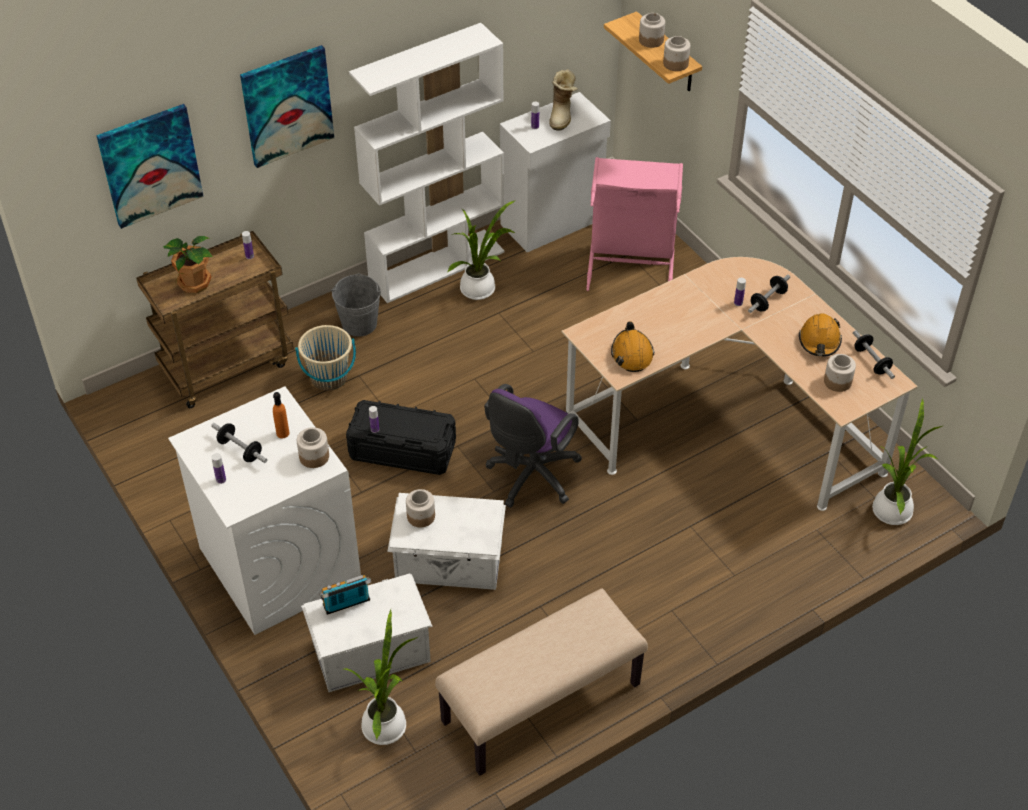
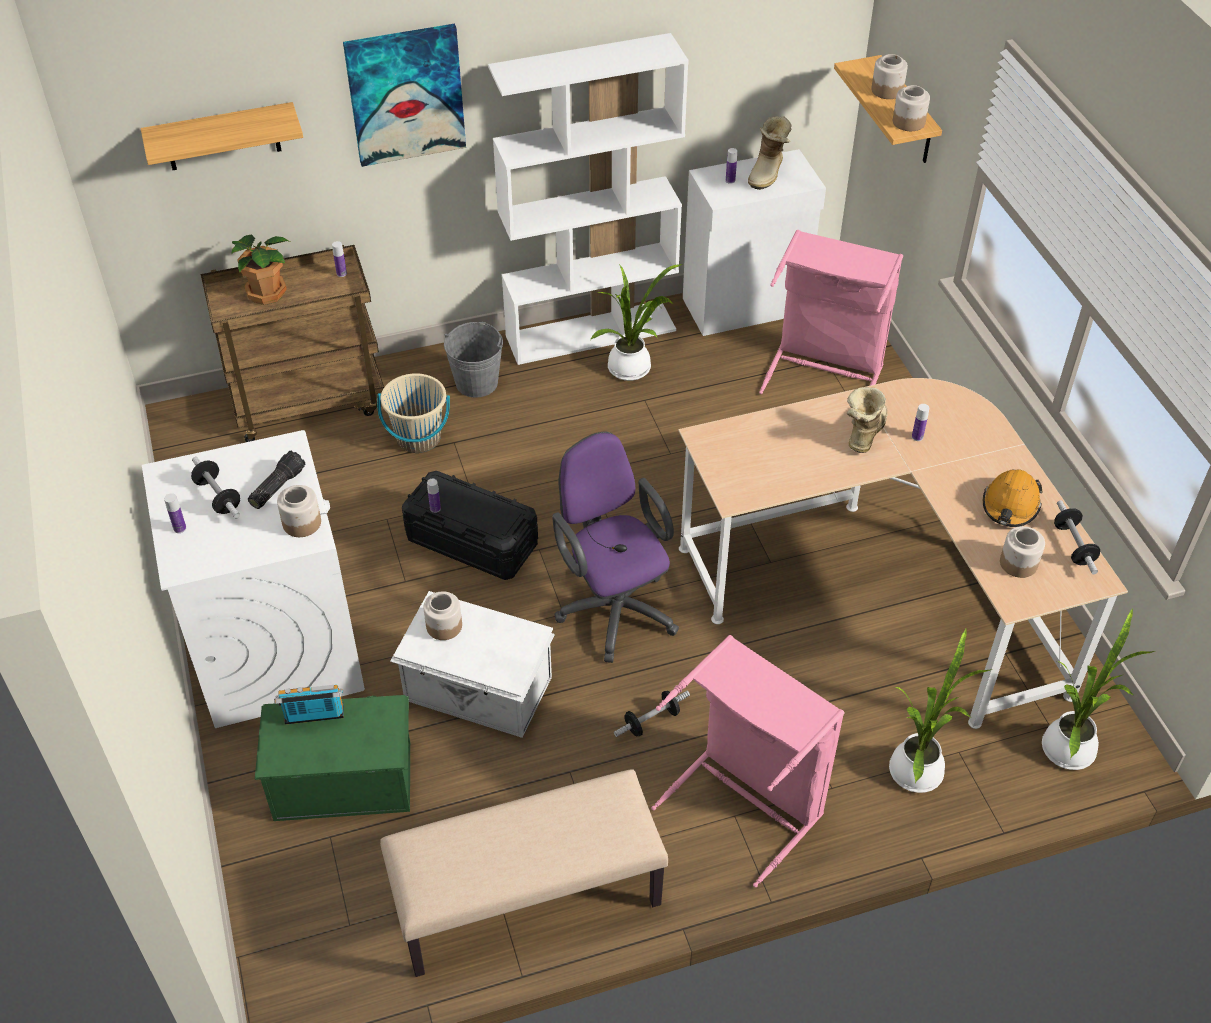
camera: 15 degrees right, 0 degrees up
picture [96,104,203,229] -> shelf [141,102,303,170]
orange bottle [273,392,289,438] -> flashlight [248,451,305,509]
white storage box [301,574,432,692] -> green storage box [255,695,410,821]
potted plant [344,609,418,745] -> potted plant moved to [889,627,992,793]
purple office chair [484,384,582,508] -> purple office chair turned 105 degrees clockwise [552,432,679,663]
orange hard hat [611,321,654,372] -> none
dumbbell [748,275,790,313] -> dumbbell moved to [614,691,690,737]
none -> pink laundry basket [652,635,845,887]
none -> boot [847,387,888,453]

